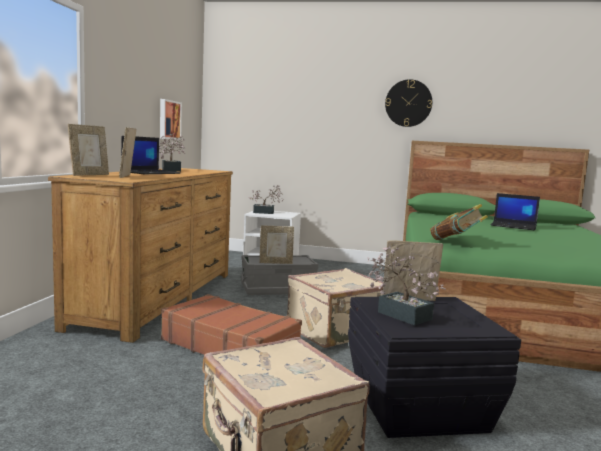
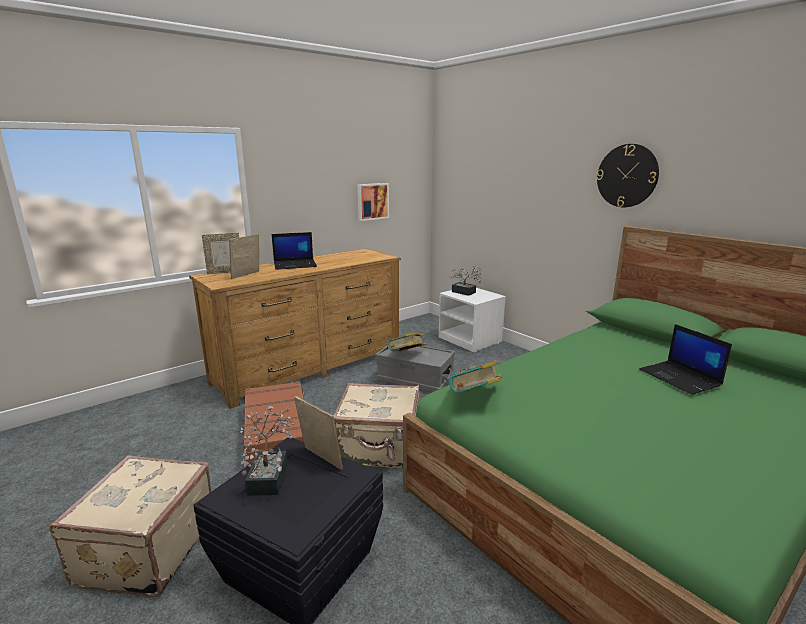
camera: 40 degrees right, 10 degrees up
potted plant [159,134,185,172] -> none
picture frame [260,225,294,264] -> book [387,333,426,351]

